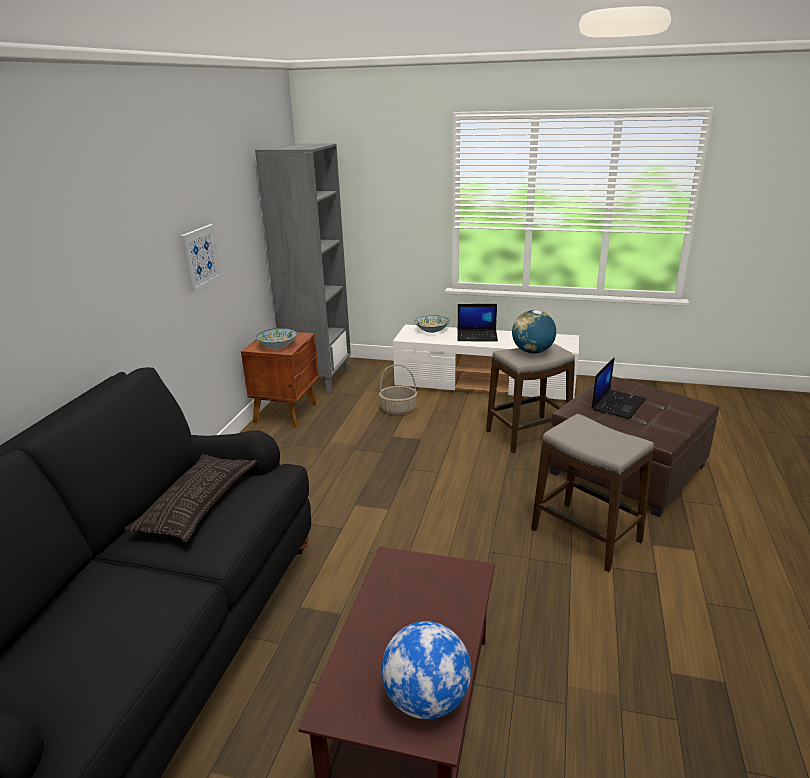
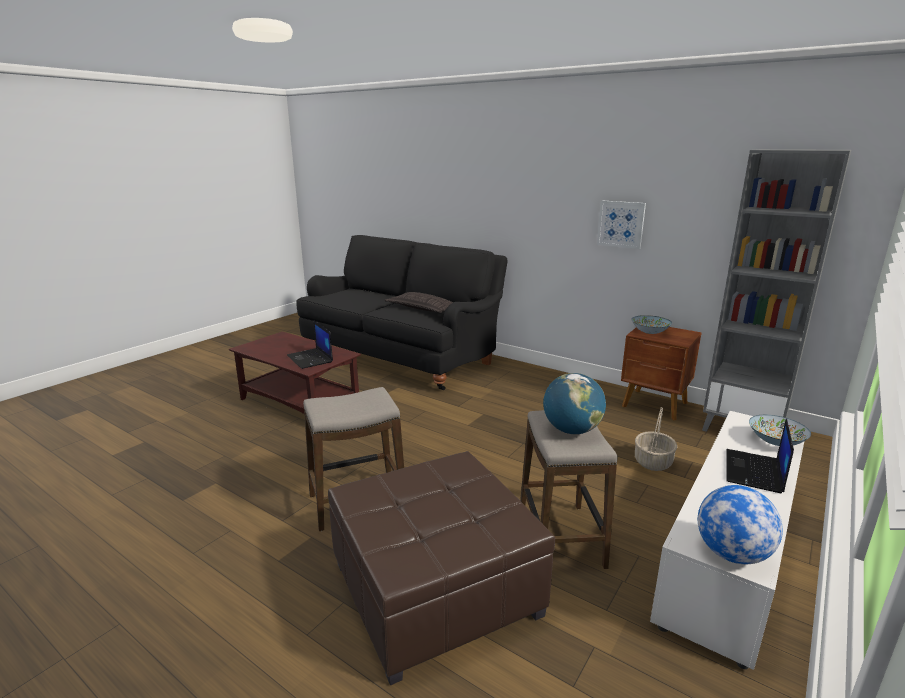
camera: 110 degrees right, 5 degrees down
globe [382,621,471,719] -> globe moved to [698,485,783,564]
laptop [592,357,646,419] -> laptop moved to [287,320,333,369]

